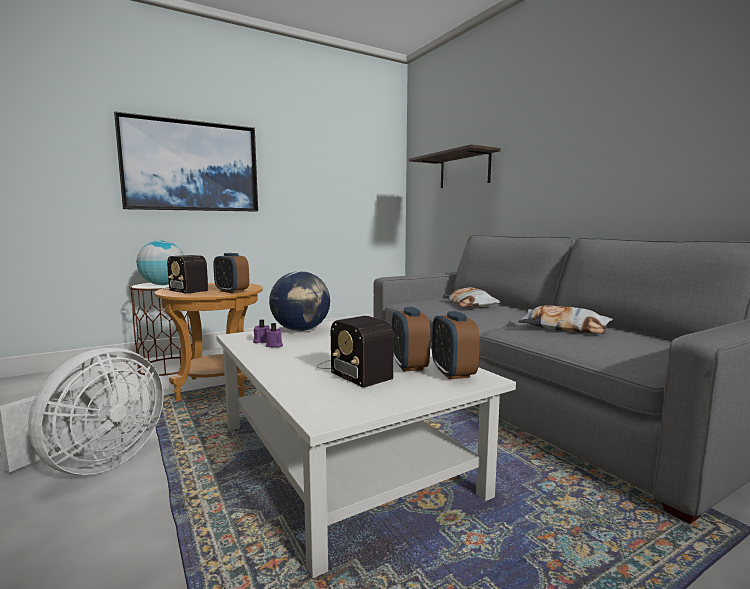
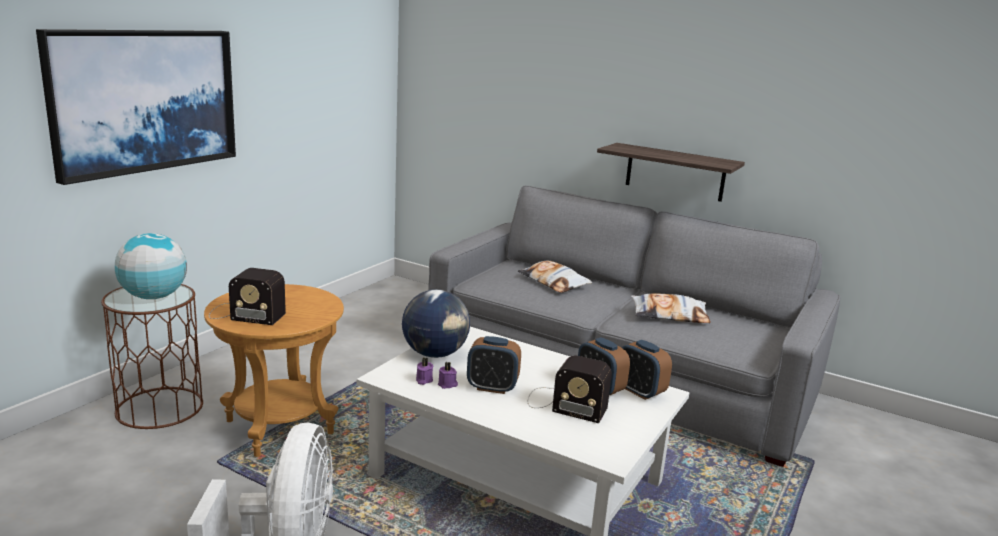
camera: 30 degrees left, 10 degrees up
alarm clock [213,253,249,293] -> alarm clock moved to [467,336,521,394]
shelf [409,144,501,188] -> shelf moved to [597,143,745,202]

